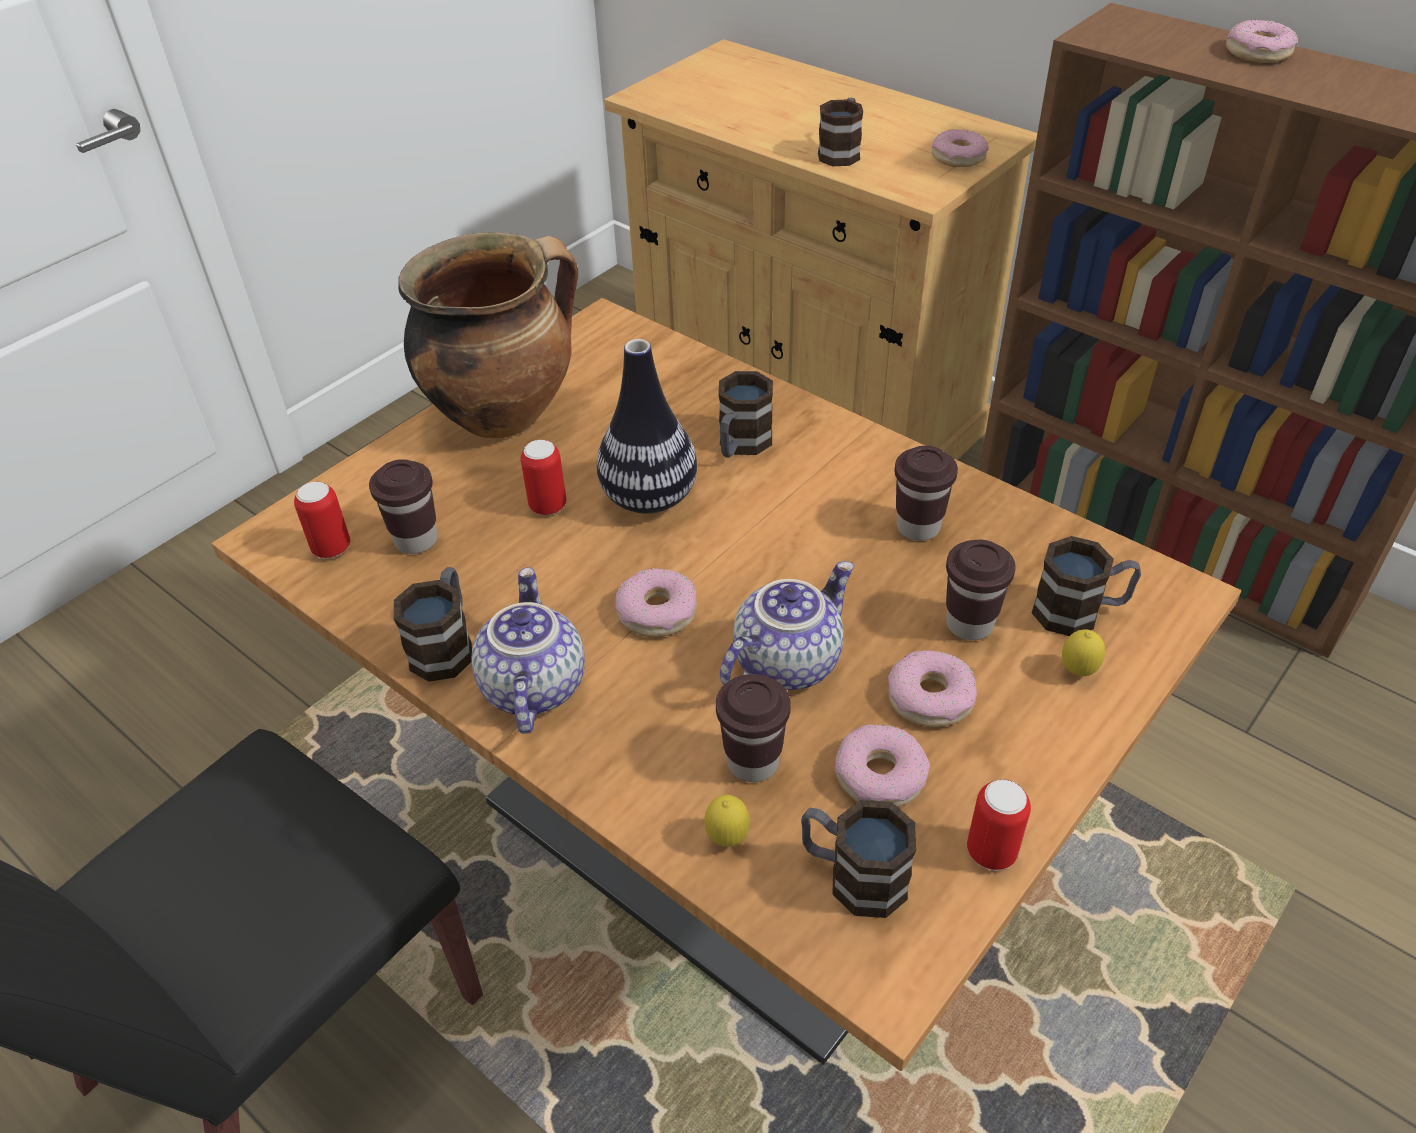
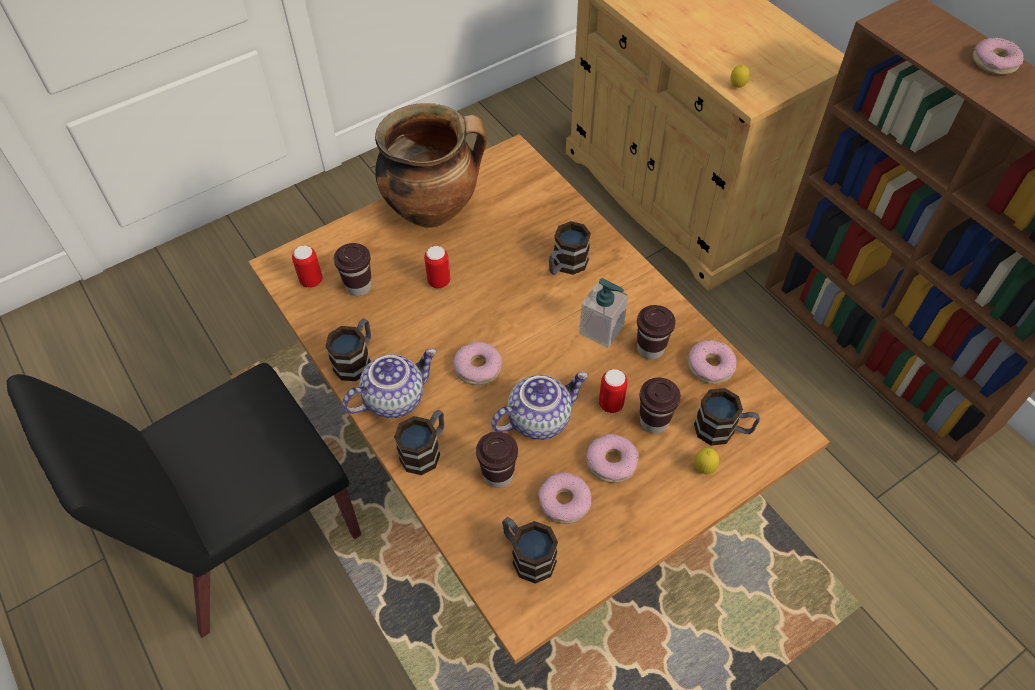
camera: 15 degrees right, 10 degrees up
teapot [471,567,585,734] -> teapot turned 45 degrees clockwise [342,348,437,418]
vase [597,339,697,514] -> none
lemon [704,795,750,847] -> lemon moved to [731,65,750,88]
mug [818,98,863,166] -> mug moved to [394,410,444,475]
donut [932,129,989,167] -> donut moved to [688,340,736,384]
can [967,779,1031,871] -> can moved to [599,369,628,413]
none -> soap dispenser [579,278,628,348]

